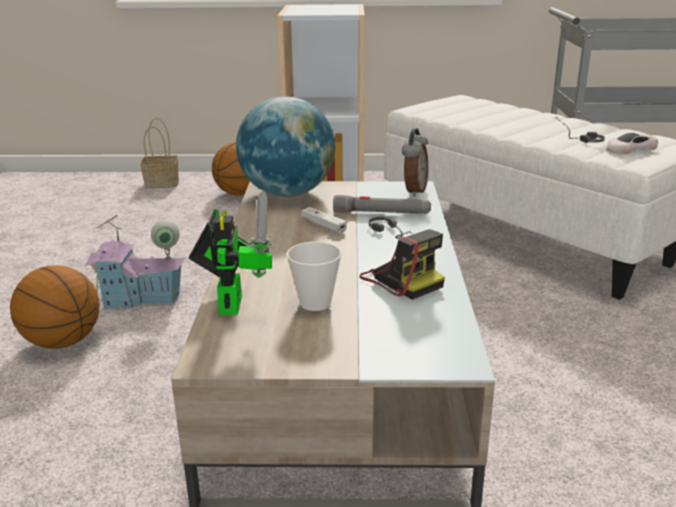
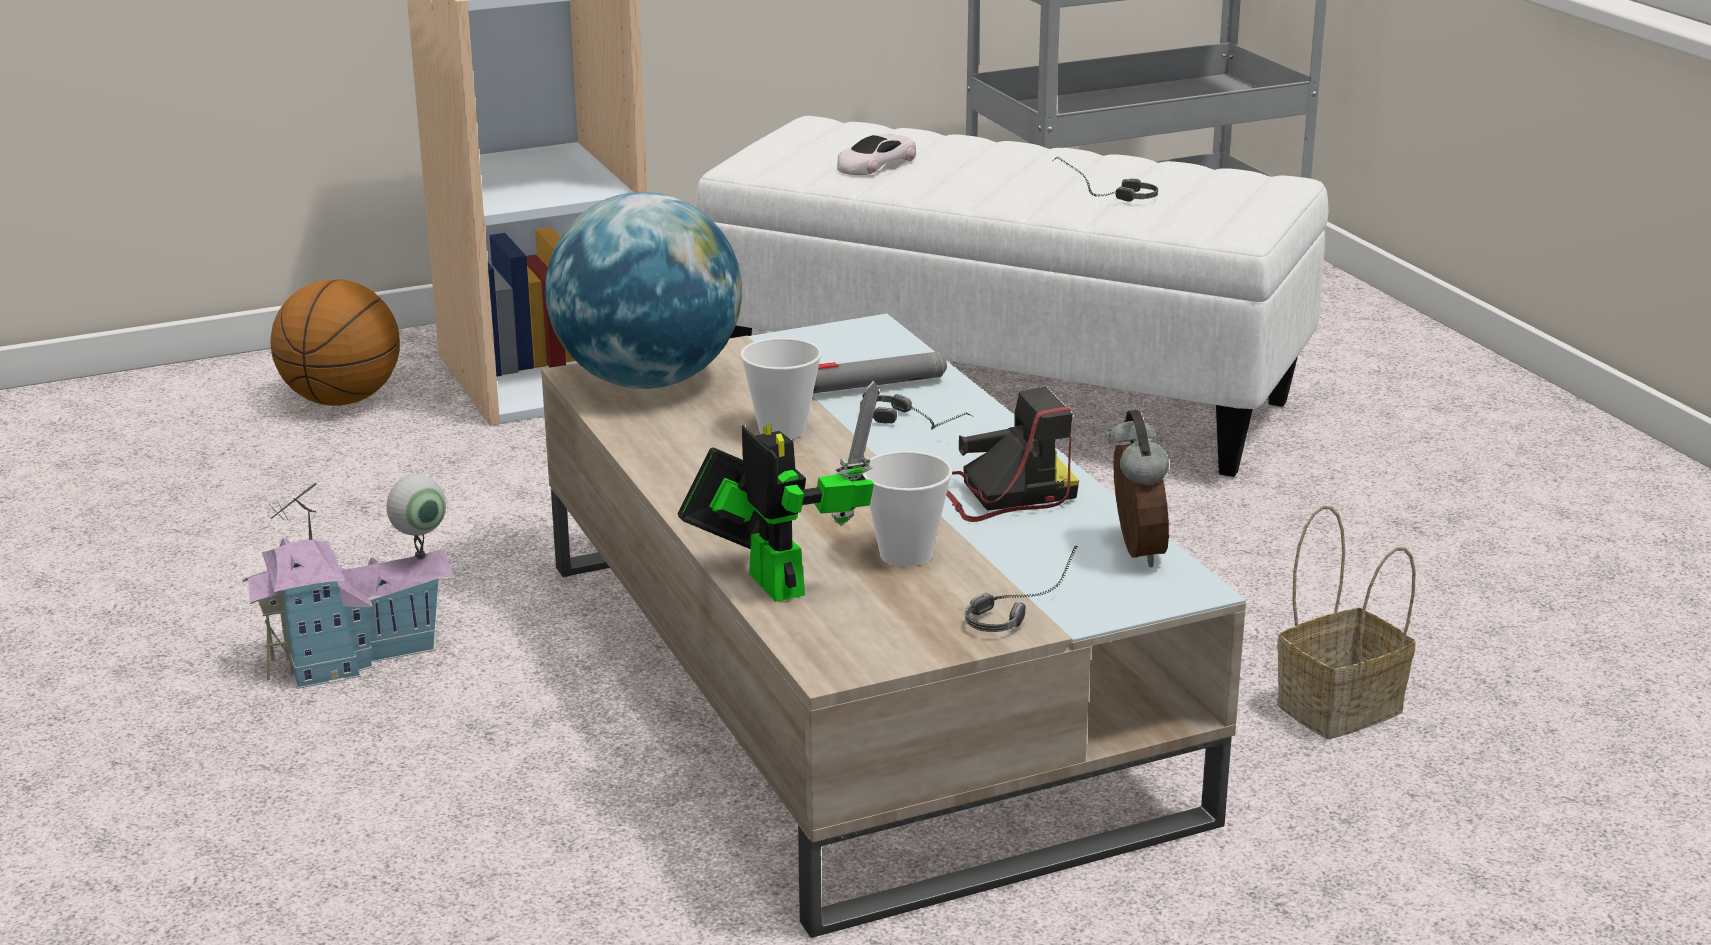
camera: 25 degrees left, 0 degrees up
basketball [10,265,100,349] -> none
basket [140,118,179,188] -> basket moved to [1277,506,1416,739]
white game controller [301,207,347,234] -> cup [741,338,822,439]
camera [359,229,445,300] -> camera turned 45 degrees counterclockwise [946,387,1079,522]
alarm clock [402,128,428,197] -> alarm clock moved to [1108,410,1169,567]
white toy car [606,133,658,154] -> white toy car moved to [837,134,916,175]
none -> headphones [965,546,1078,632]

